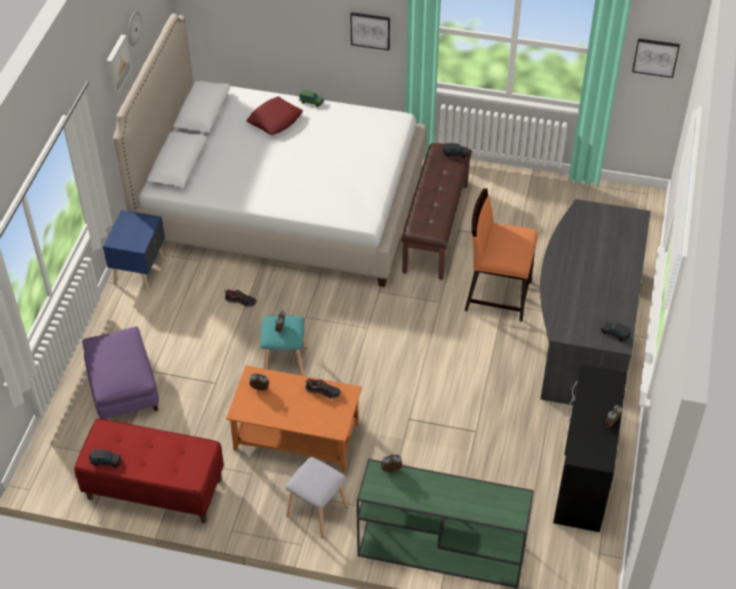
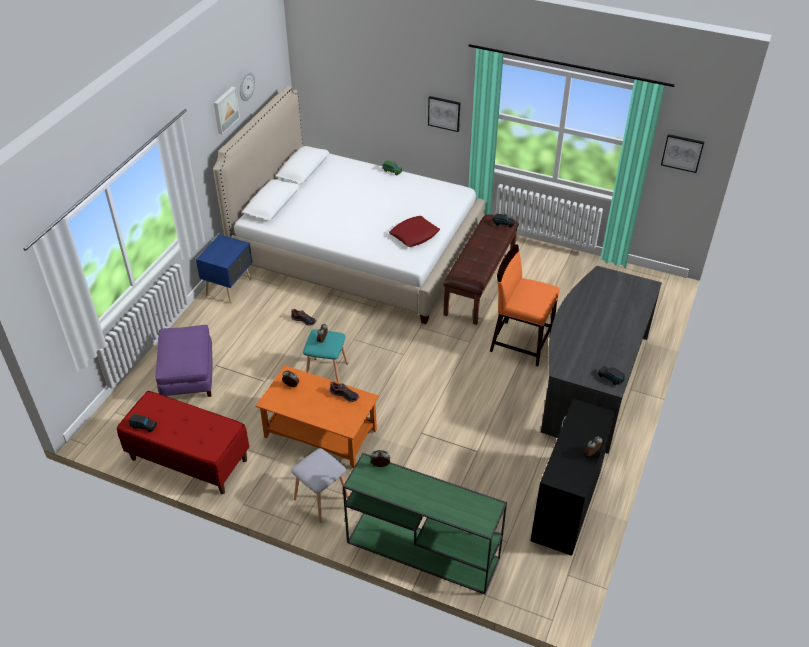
camera: 10 degrees right, 5 degrees down
red pillow [247,97,303,135] -> red pillow moved to [389,216,440,247]

